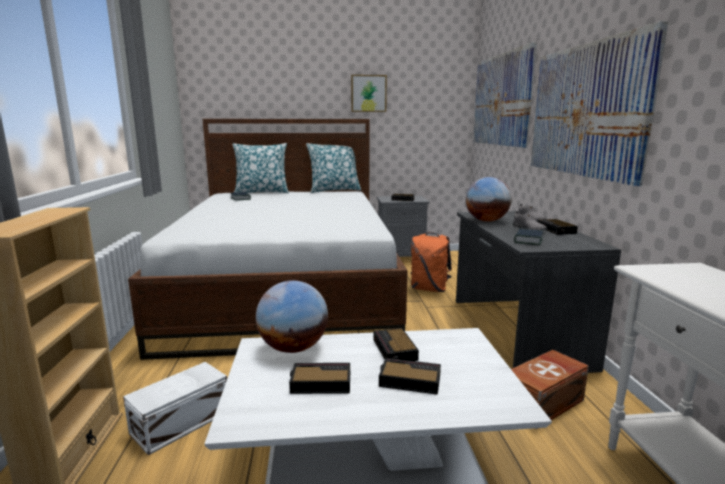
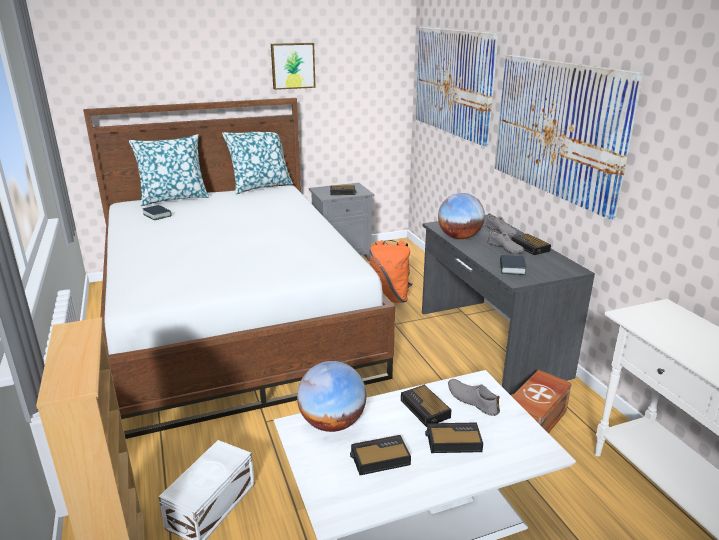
camera: 15 degrees left, 10 degrees up
none -> grey shoe [448,379,500,416]

